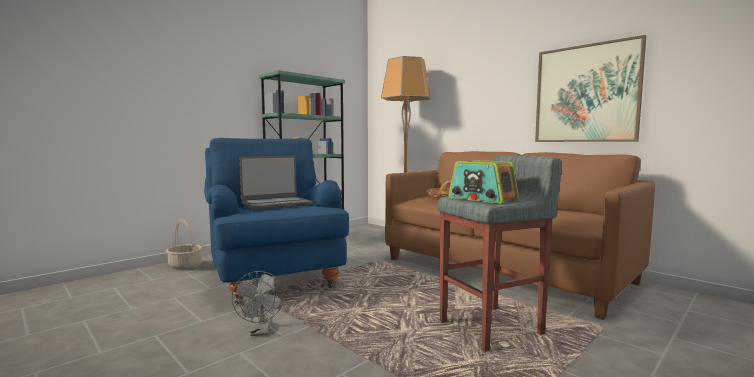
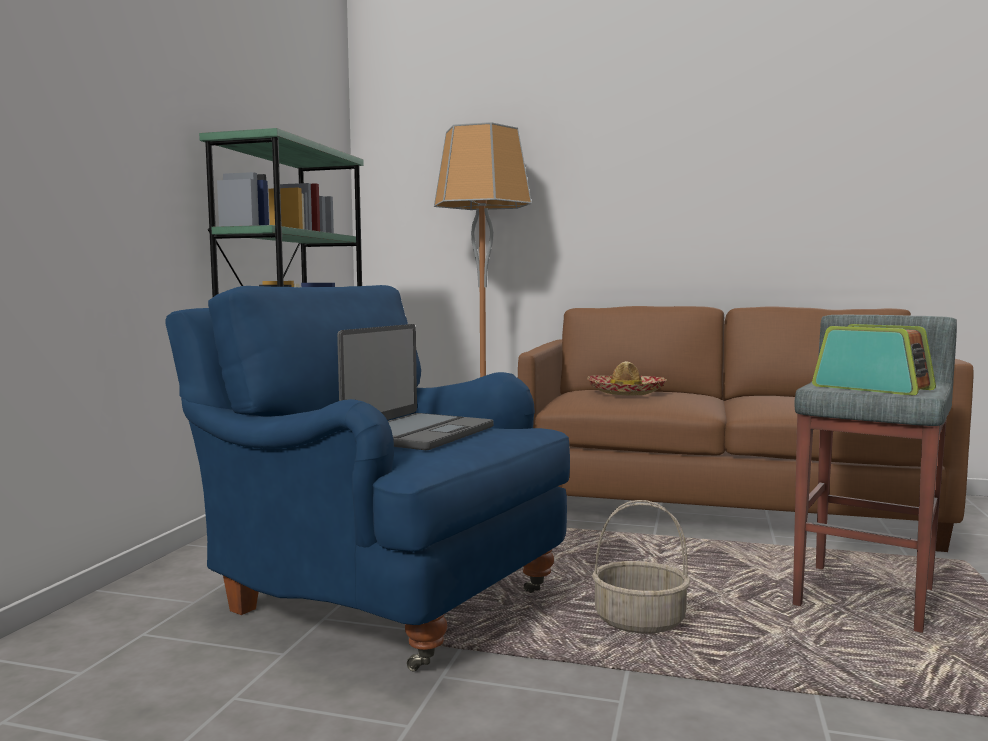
camera: 30 degrees left, 0 degrees up
basket [166,220,202,270] -> basket moved to [592,500,690,633]
grey fan [232,271,284,336] -> none
radio [449,160,519,204] -> radio turned 150 degrees counterclockwise [812,324,936,396]
picture [535,35,646,142] -> none

